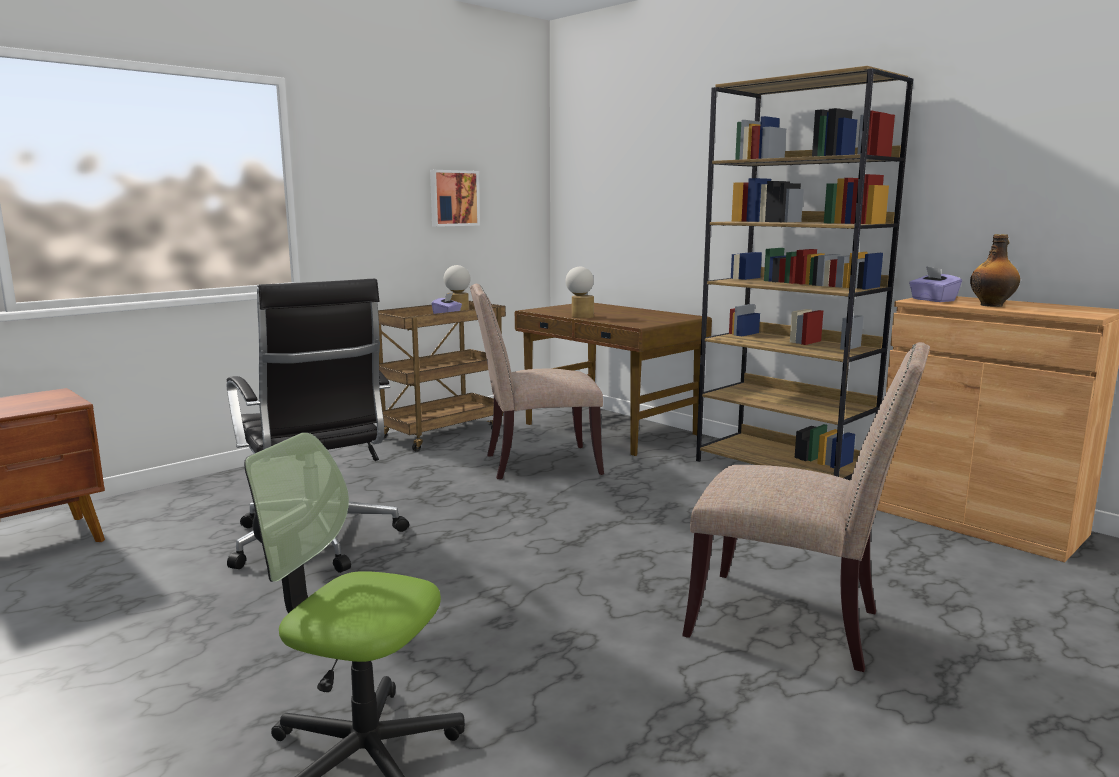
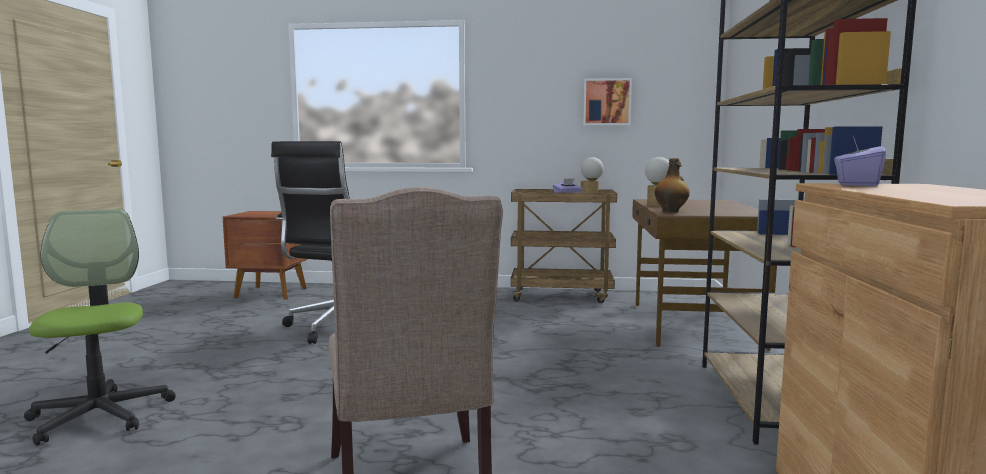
camera: 50 degrees right, 5 degrees down
beige chair [470,284,604,479] -> none
bottle [970,234,1020,307] -> bottle moved to [655,158,690,212]

